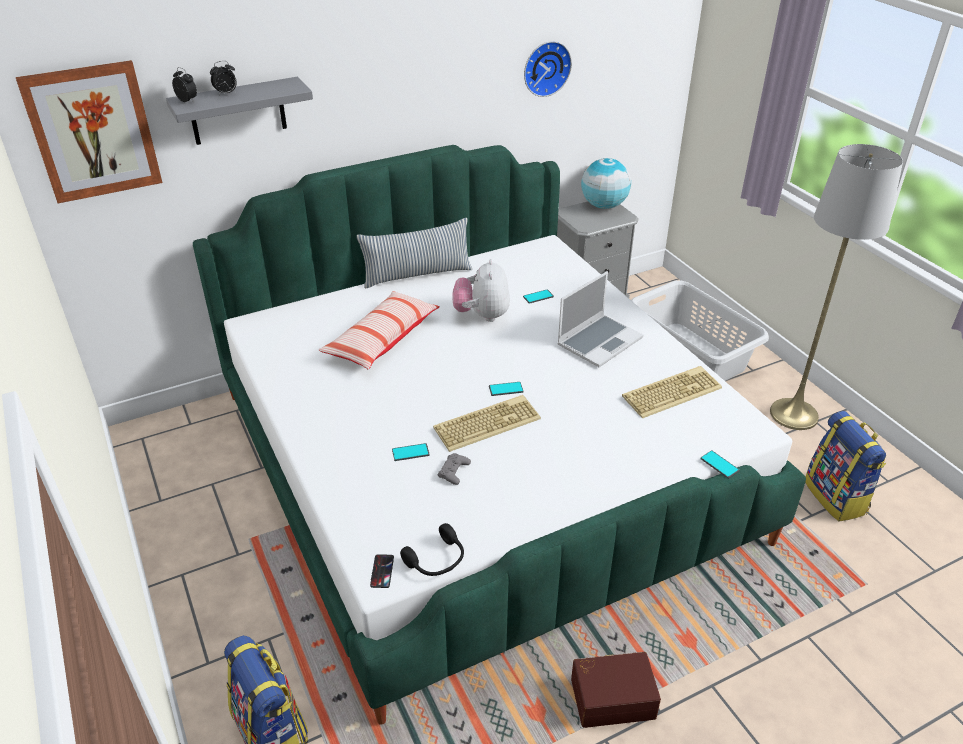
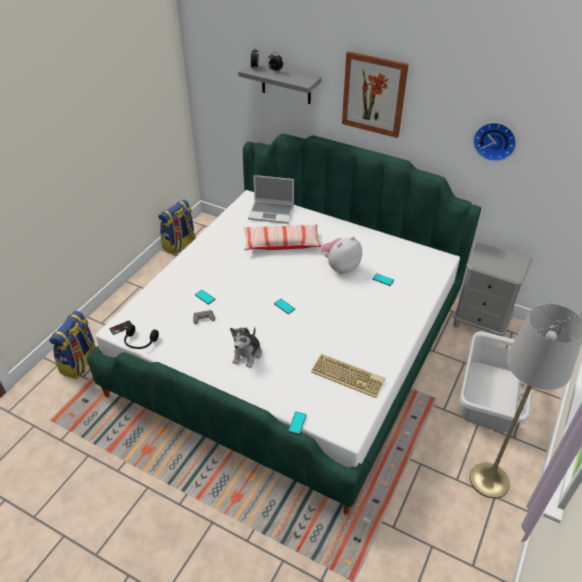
camera: 55 degrees right, 5 degrees up
picture [16,60,163,203] -> picture moved to [342,51,409,138]
pillow [356,218,472,288] -> none
keyboard [433,395,541,452] -> none
laptop [557,271,643,367] -> laptop moved to [248,175,294,224]
brown storage box [571,652,661,728] -> none
globe [581,158,631,209] -> none
backpack [805,411,886,521] -> backpack moved to [158,199,196,255]
none -> plush toy [230,327,262,368]

